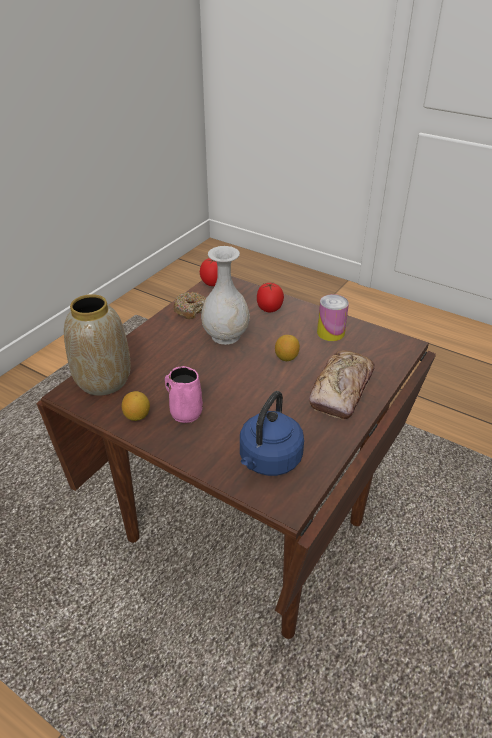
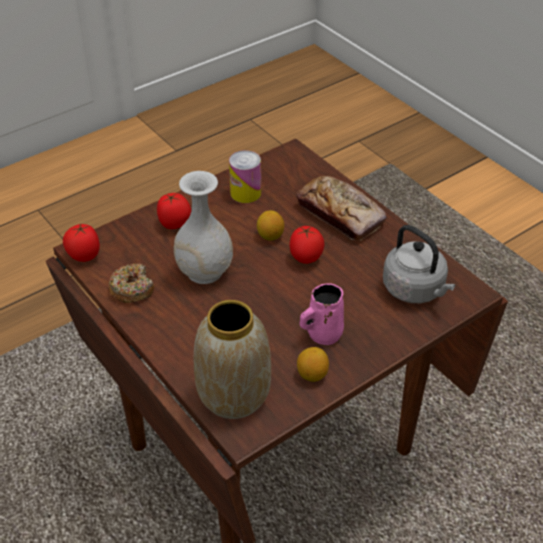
camera: 70 degrees left, 5 degrees up
blue kettle [240,391,304,476] -> grey kettle [383,225,455,303]
none -> tomato [289,226,324,264]

